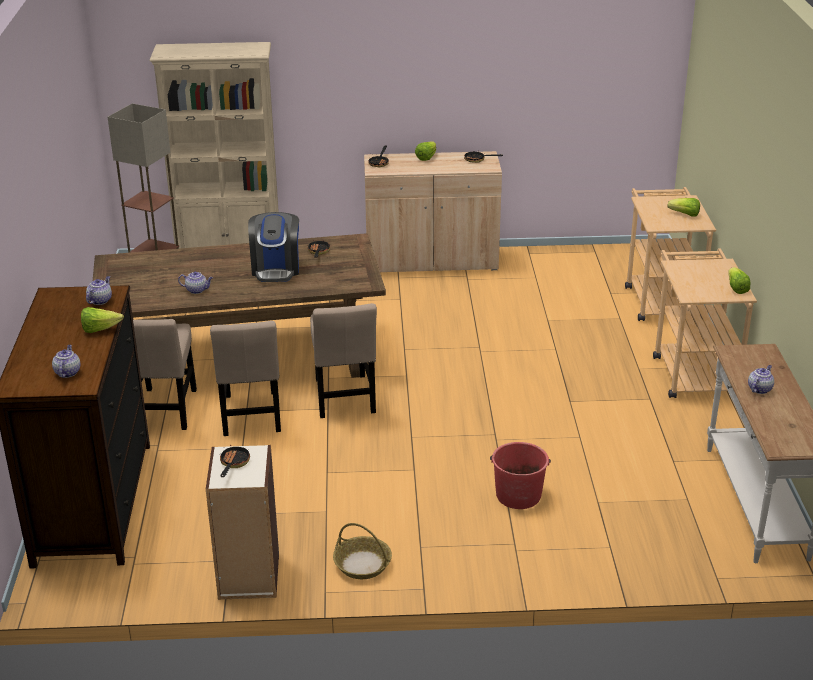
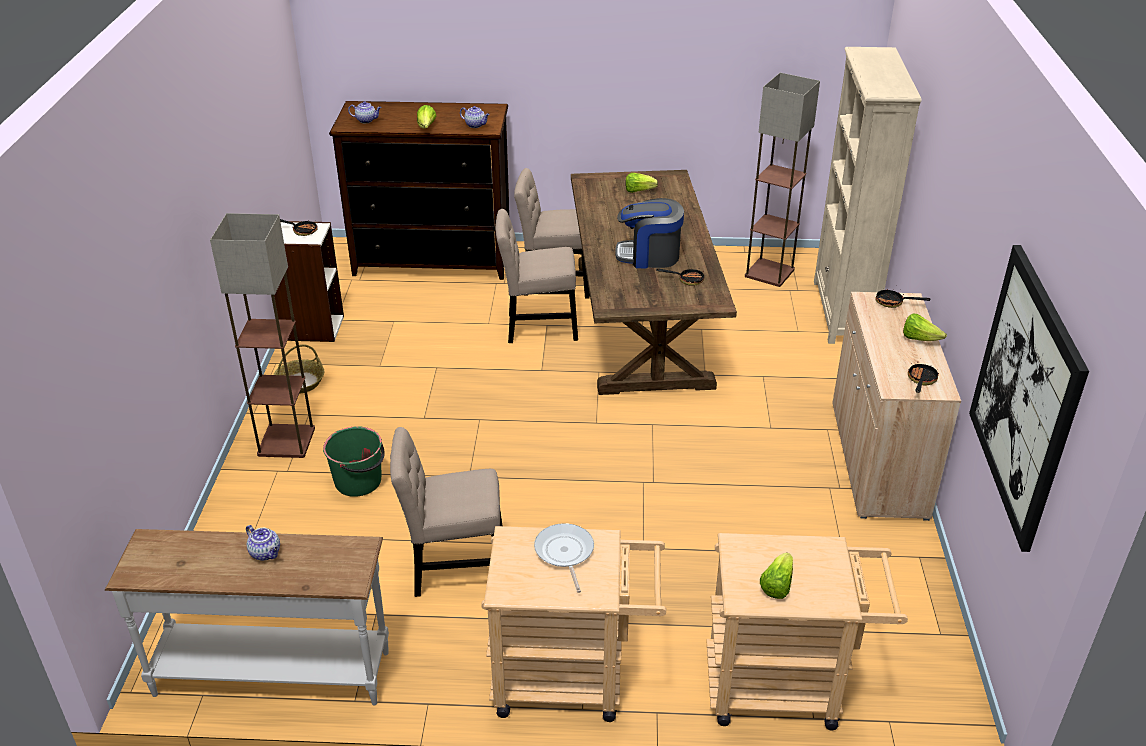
camera: 95 degrees right, 5 degrees up
teapot [178,271,213,294] -> none
beige chair [310,303,377,418] -> beige chair moved to [390,427,502,597]
red bucket [490,442,551,509] -> green bucket [323,426,385,497]
lettuce [728,267,751,294] -> lettuce moved to [625,173,658,193]
none -> floor lamp [210,213,315,458]
none -> frying pan [534,523,594,593]
none -> picture [969,245,1089,552]

